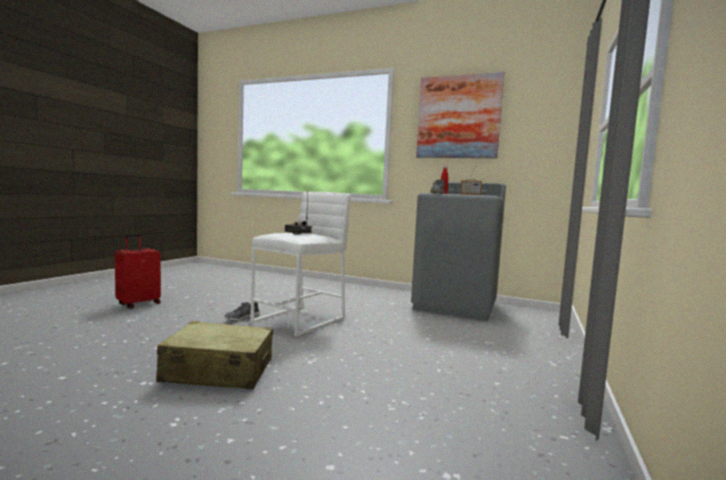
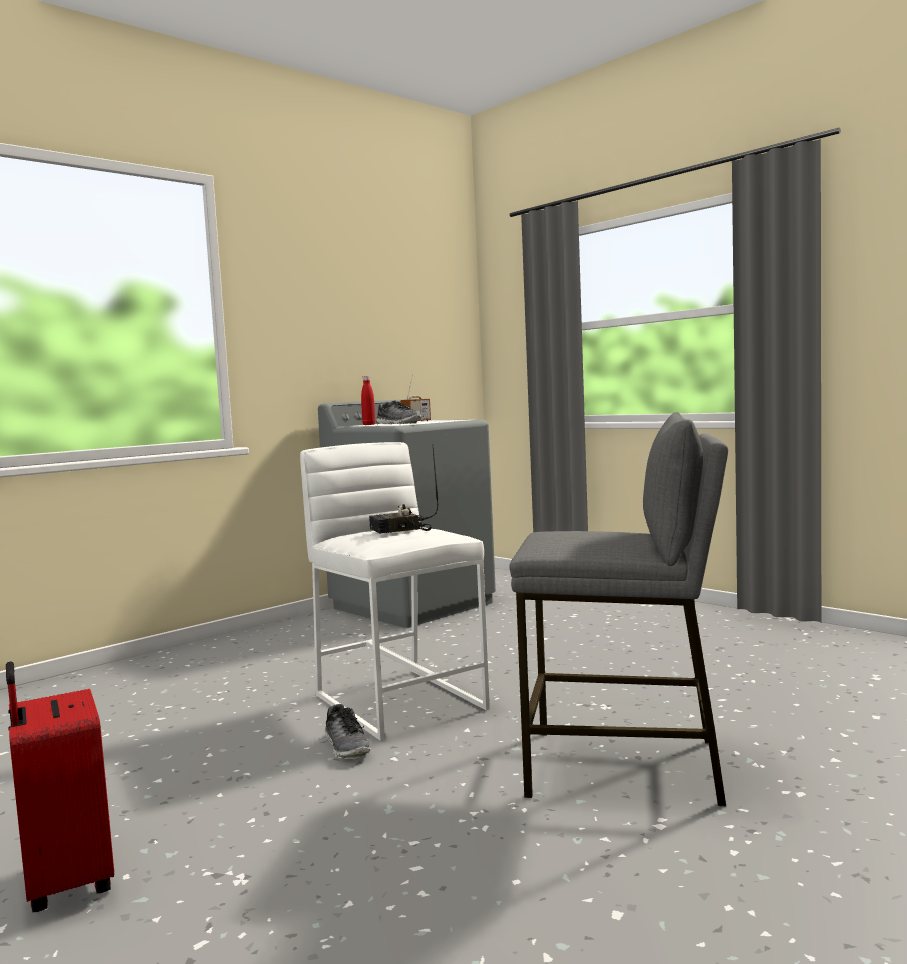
camera: 65 degrees left, 0 degrees up
beige suitcase [156,321,273,389] -> grey stool [509,412,728,806]
picture [416,72,504,158] -> none

